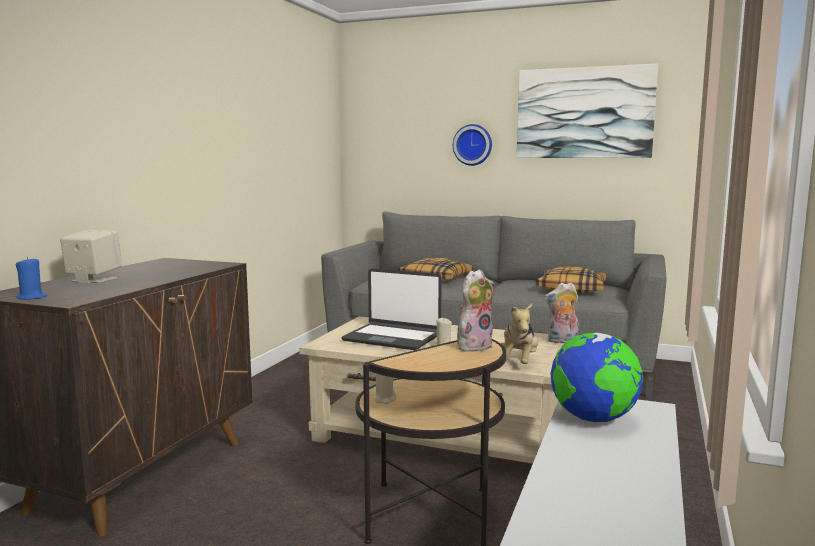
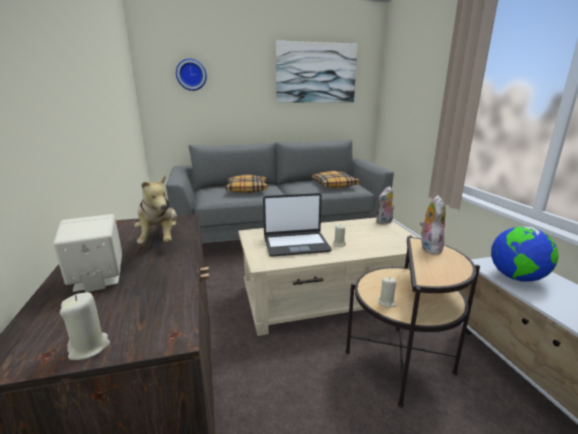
camera: 35 degrees left, 10 degrees up
blue candle [15,257,47,300] -> beige candle [60,292,110,360]
wall clock [453,124,492,166] -> wall clock moved to [176,59,207,91]
plush toy [500,304,538,364] -> plush toy moved to [134,175,177,244]

